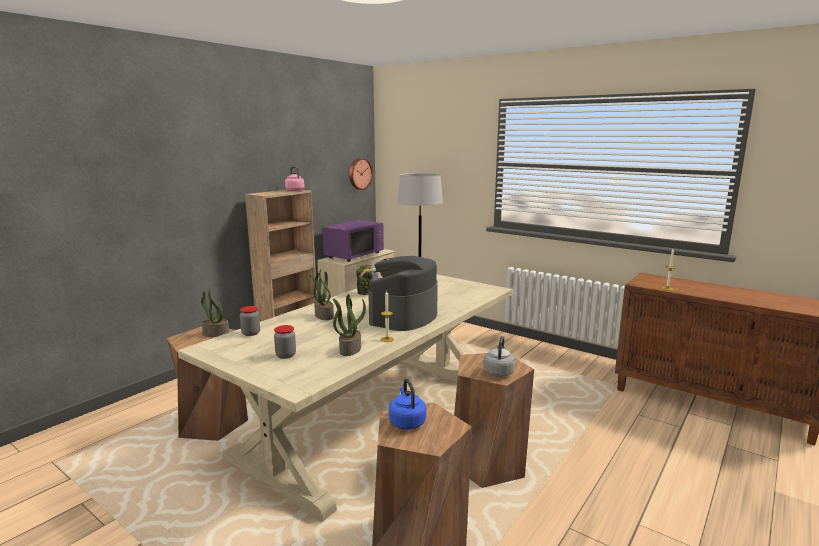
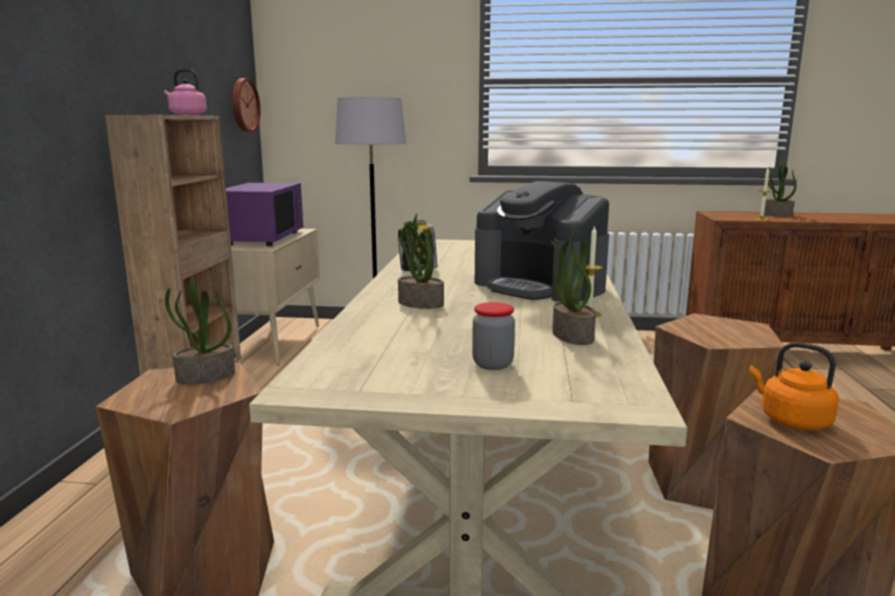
camera: 30 degrees left, 0 degrees up
jar [240,306,260,336] -> none
coffee machine [368,256,438,331] -> coffee machine turned 45 degrees counterclockwise [475,181,609,302]
blue kettle [389,379,426,430] -> orange kettle [749,342,839,430]
grey kettle [483,336,515,377] -> none
none -> potted plant [764,161,796,216]

